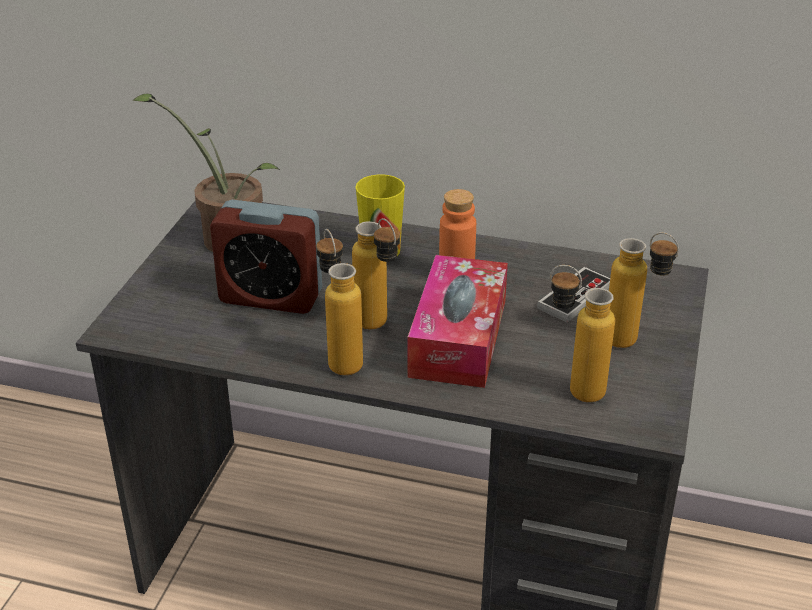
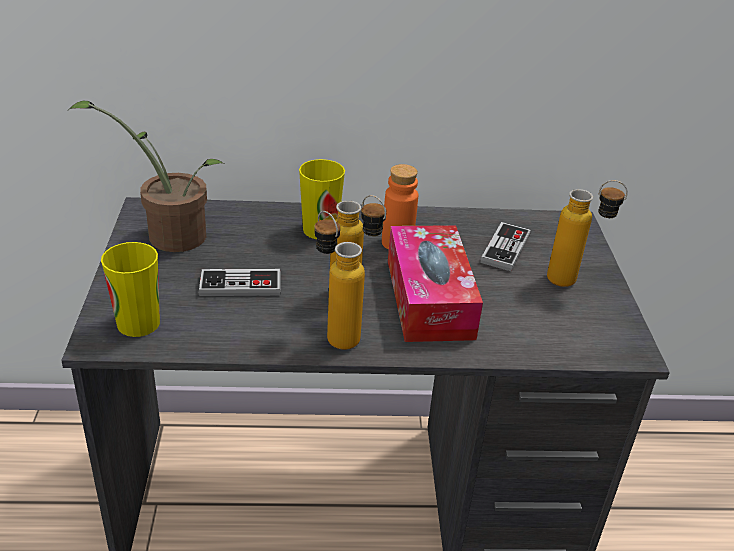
camera: 20 degrees left, 0 degrees up
alarm clock [210,200,322,314] -> game controller [199,269,281,296]
bottle [550,265,615,402] -> none
none -> cup [101,242,160,337]

